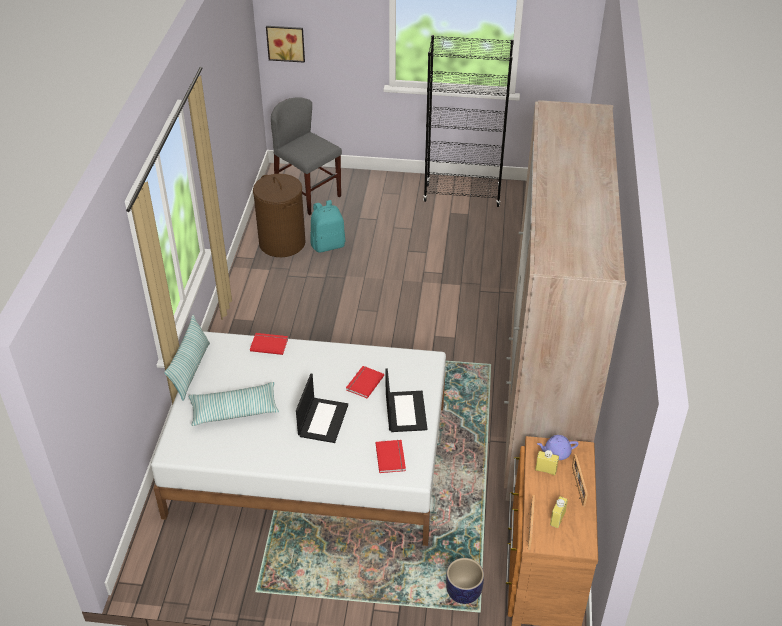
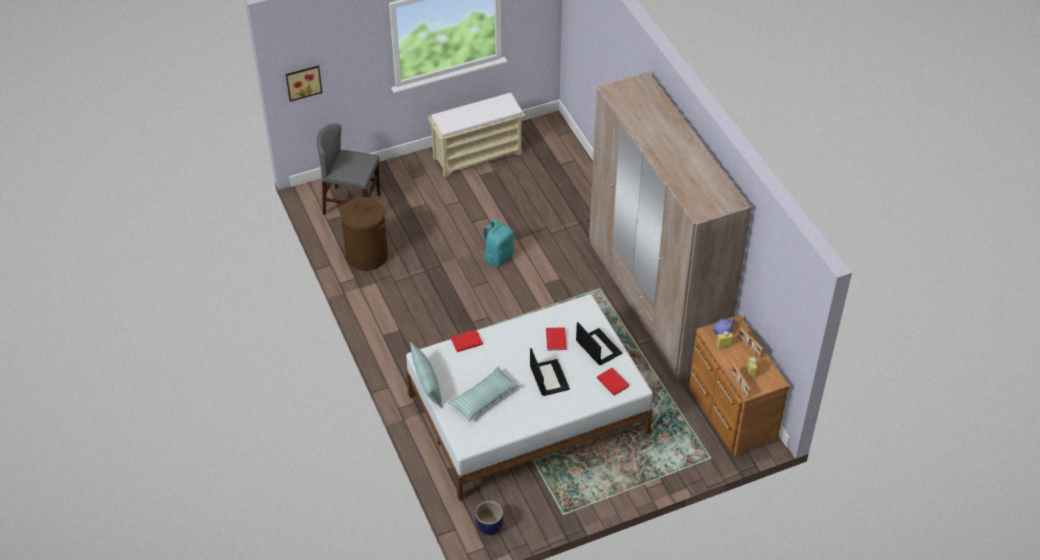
camera: 30 degrees left, 5 degrees up
turquoise backpack [310,200,345,253] -> turquoise backpack moved to [480,219,514,266]
black bookcase [423,35,514,207] -> beige bench [428,93,525,177]
planter [446,558,484,604] -> planter moved to [475,501,503,535]

